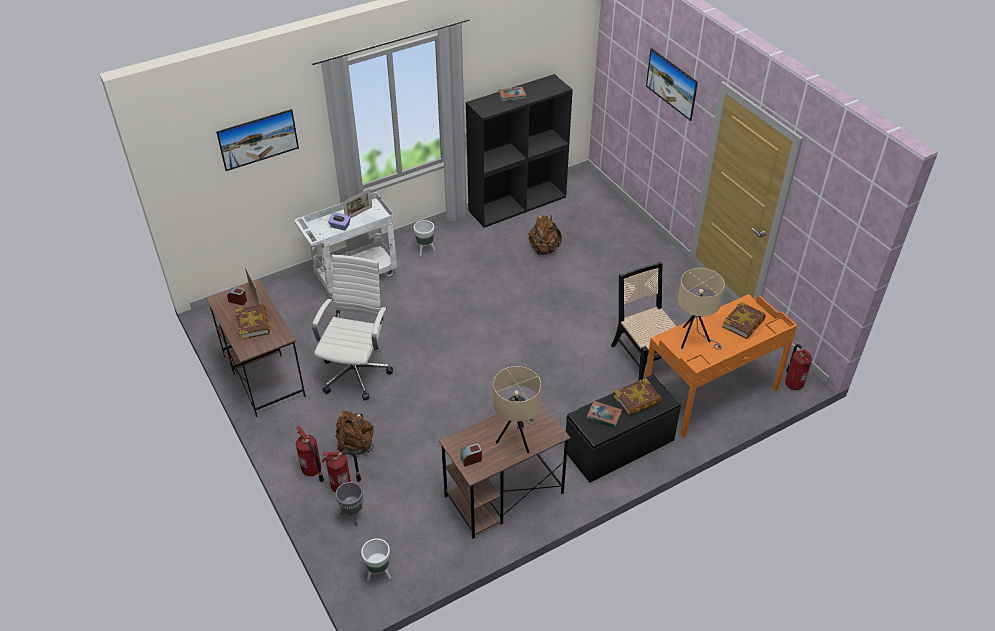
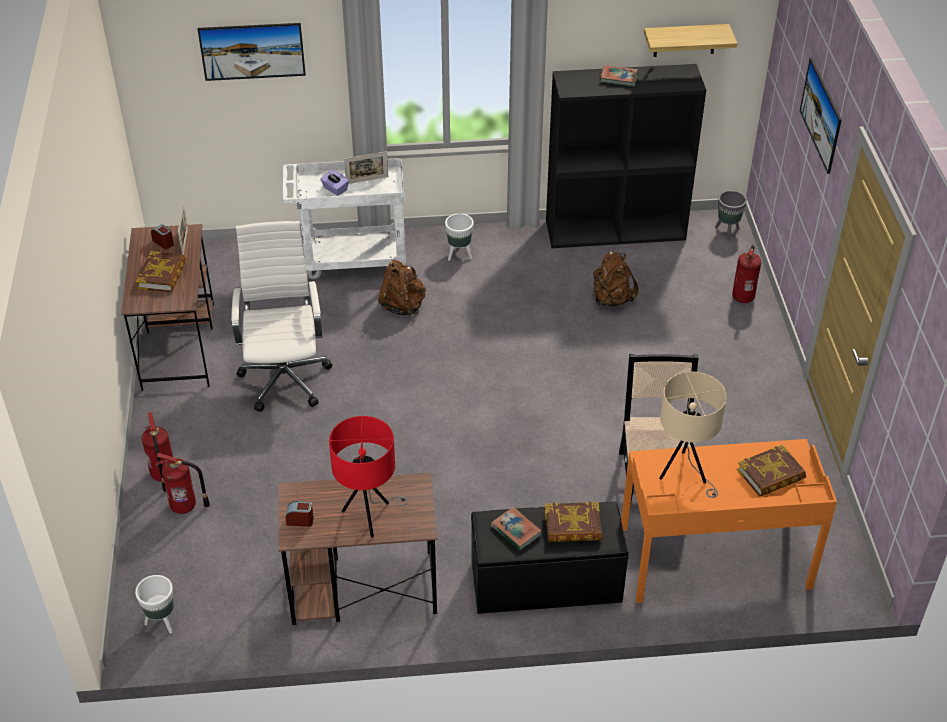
camera: 25 degrees right, 0 degrees up
white office chair [312,255,393,401] -> white office chair turned 45 degrees counterclockwise [231,221,332,412]
grey planter [335,482,363,527] -> grey planter moved to [715,190,747,240]
brown backpack [336,411,374,454] -> brown backpack moved to [378,260,426,316]
beige table lamp [493,366,541,453] -> red table lamp [329,416,408,538]
fire extinguisher [785,344,812,390] -> fire extinguisher moved to [732,245,761,303]
none -> shelf [644,24,737,57]

